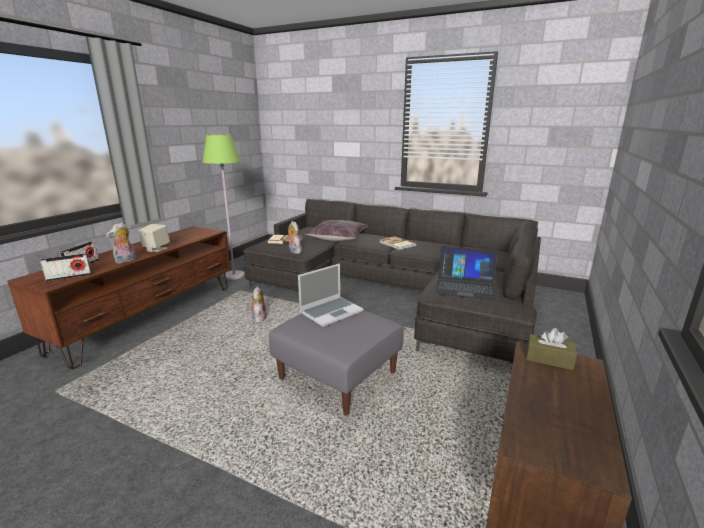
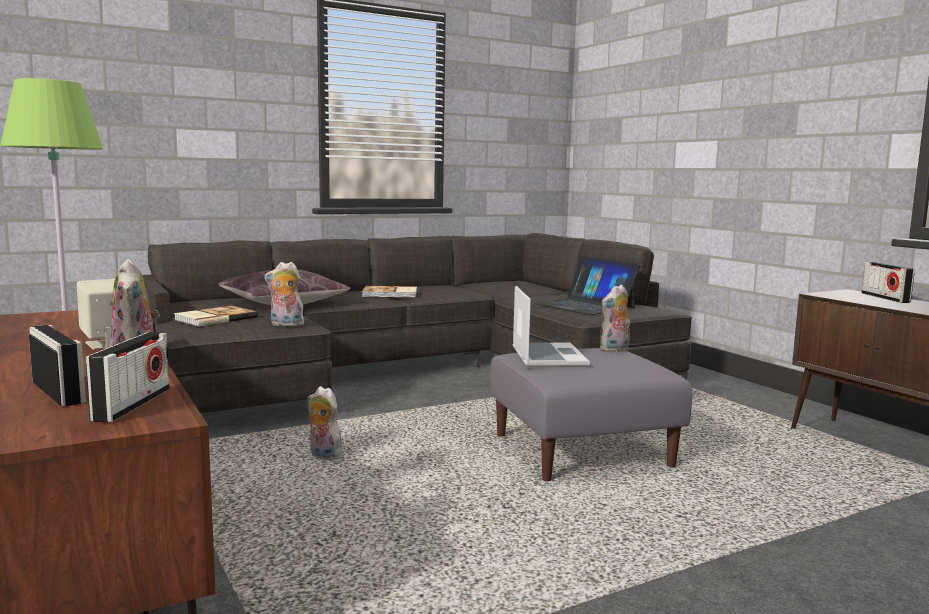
camera: 55 degrees left, 10 degrees down
laptop [435,246,497,300] -> laptop turned 90 degrees clockwise [534,256,640,315]
brown tissue box [526,328,577,370] -> none
none -> plush toy [600,284,630,352]
none -> radio [862,262,915,303]

